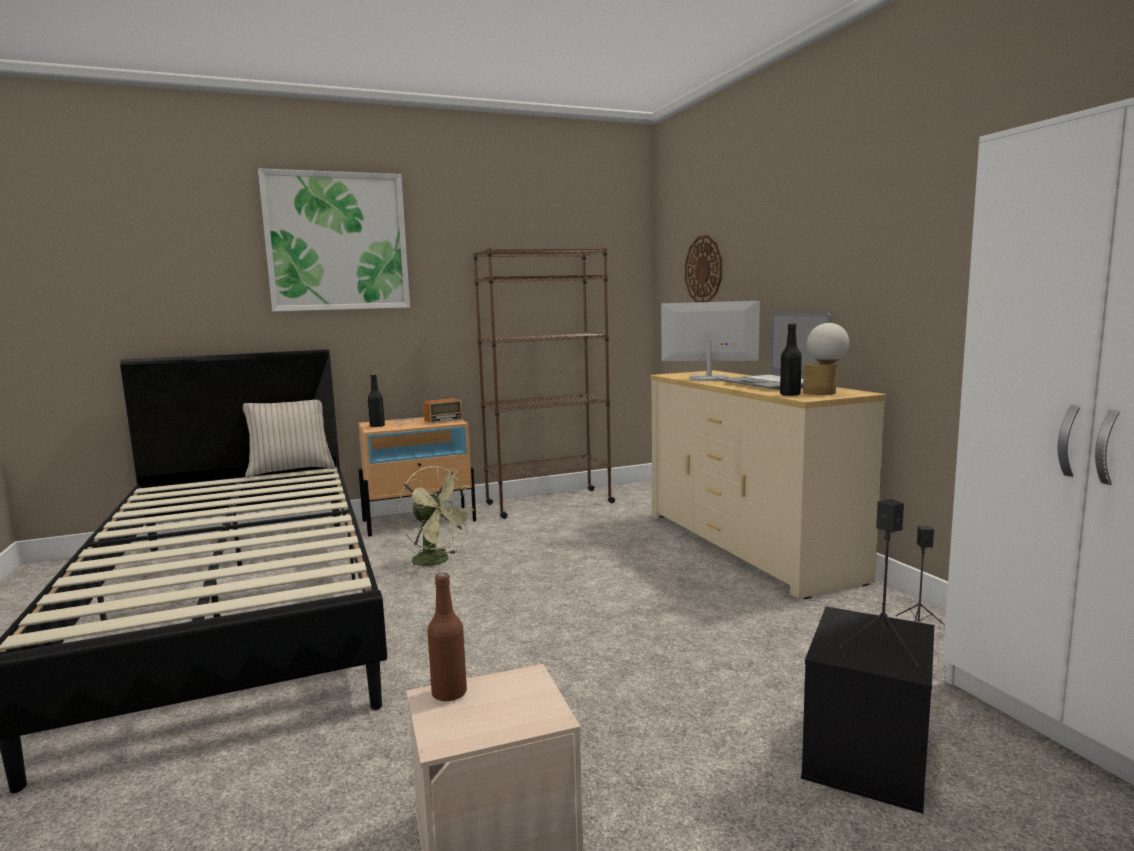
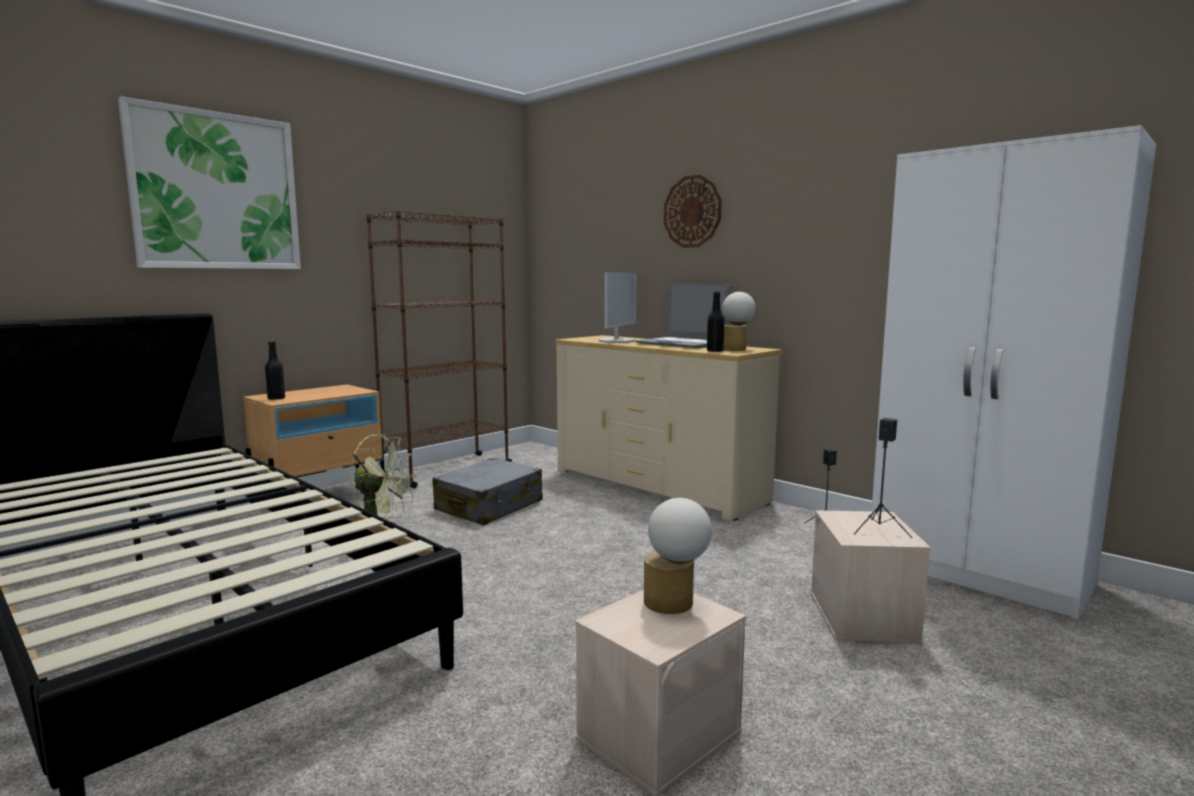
camera: 25 degrees left, 0 degrees up
beige pillow [243,400,336,478] -> none
radio [387,398,463,426] -> none
brown bottle [427,573,467,702] -> none
monitor [661,301,760,381] -> monitor turned 120 degrees clockwise [599,272,636,343]
wall clock [685,235,722,302] -> wall clock moved to [664,175,722,248]
black storage box [801,607,934,814] -> beige storage box [811,510,931,643]
none -> grey suitcase [432,458,543,525]
none -> table lamp [644,498,712,614]

